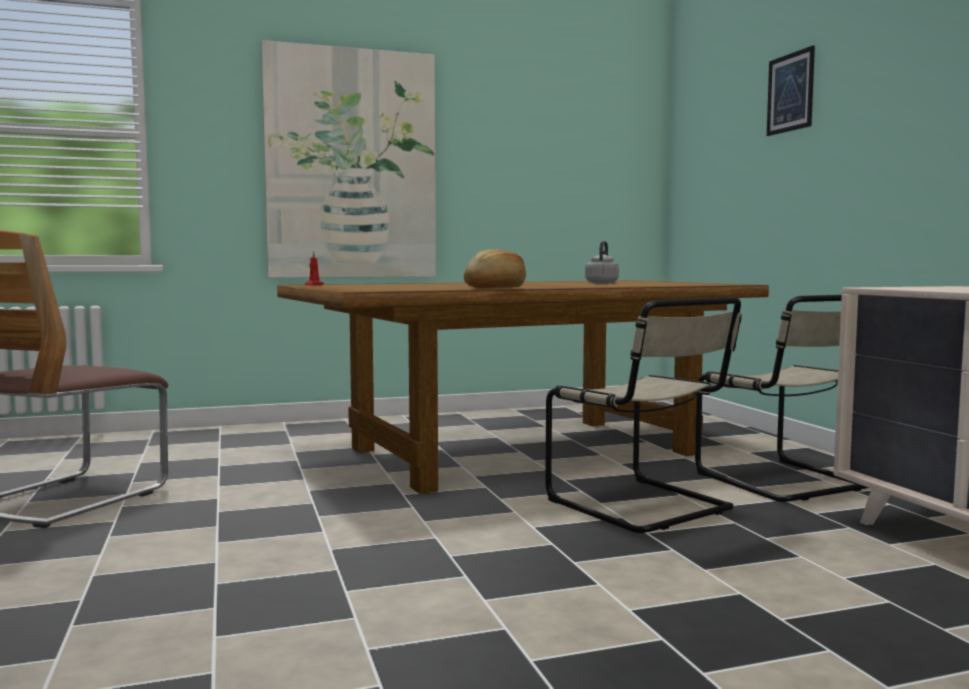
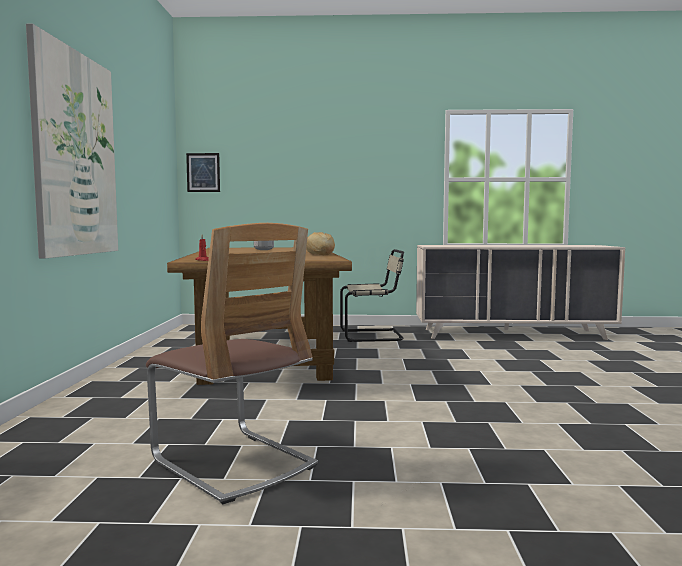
camera: 70 degrees left, 0 degrees up
beige chair [545,297,742,533] -> none
picture [767,45,815,136] -> picture moved to [186,153,220,192]

